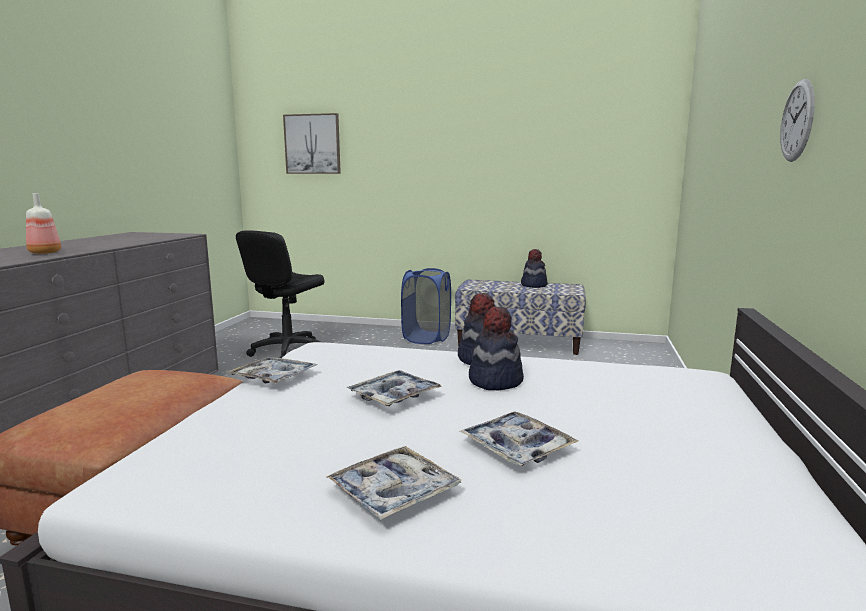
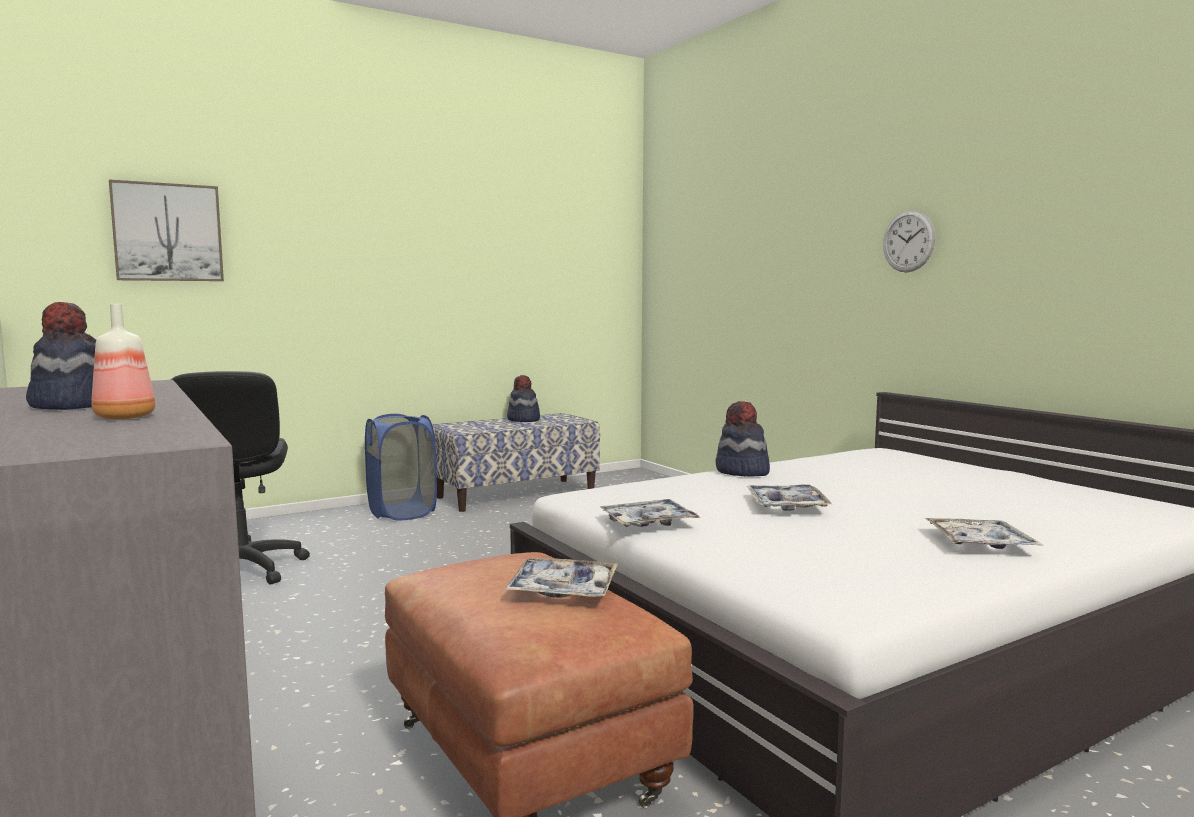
camera: 45 degrees left, 5 degrees down
tray [460,412,579,466] -> tray moved to [504,558,618,598]
hat [469,306,524,390] -> hat moved to [26,302,96,410]

